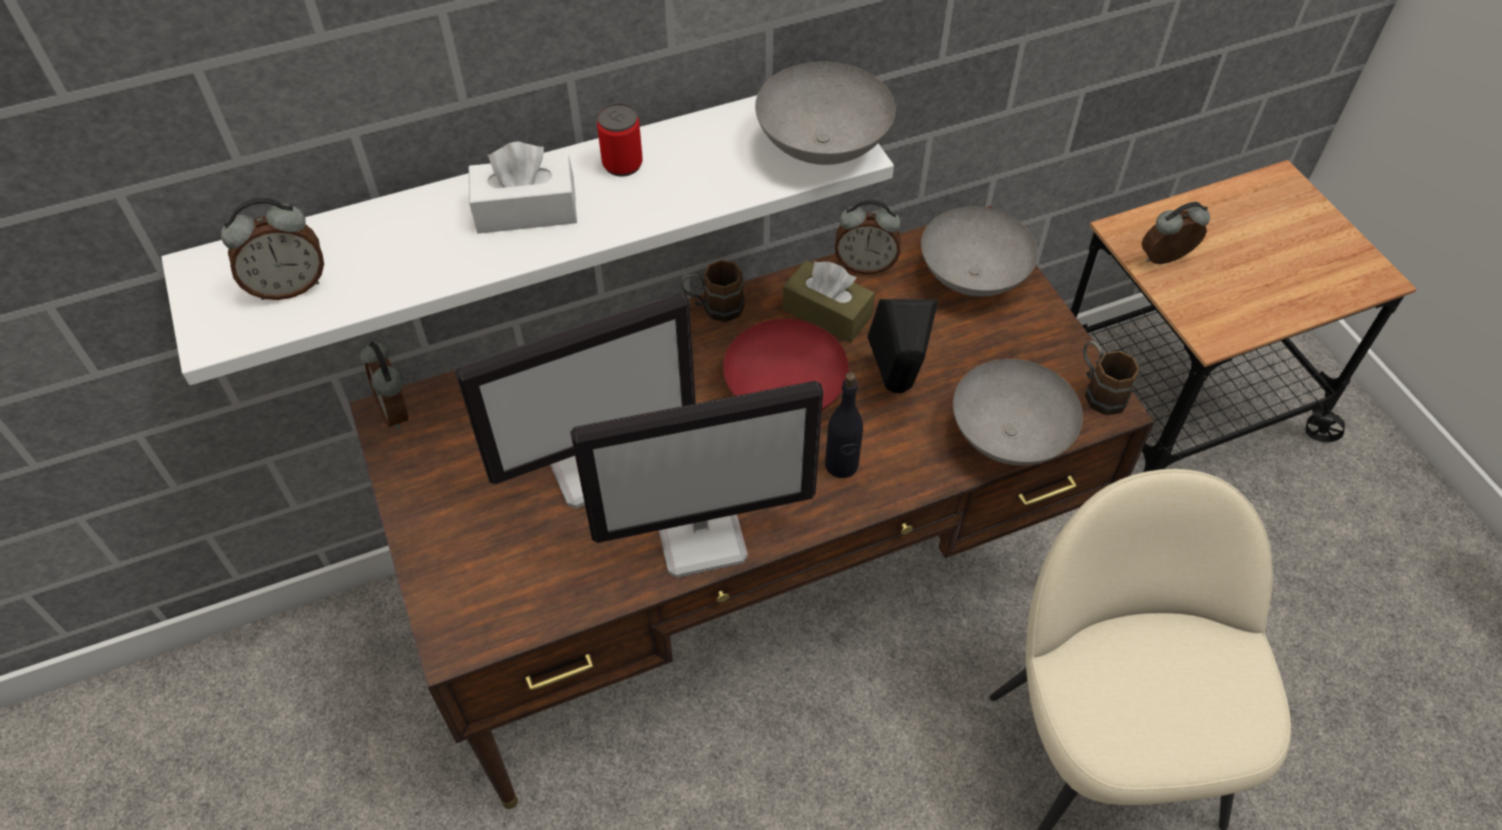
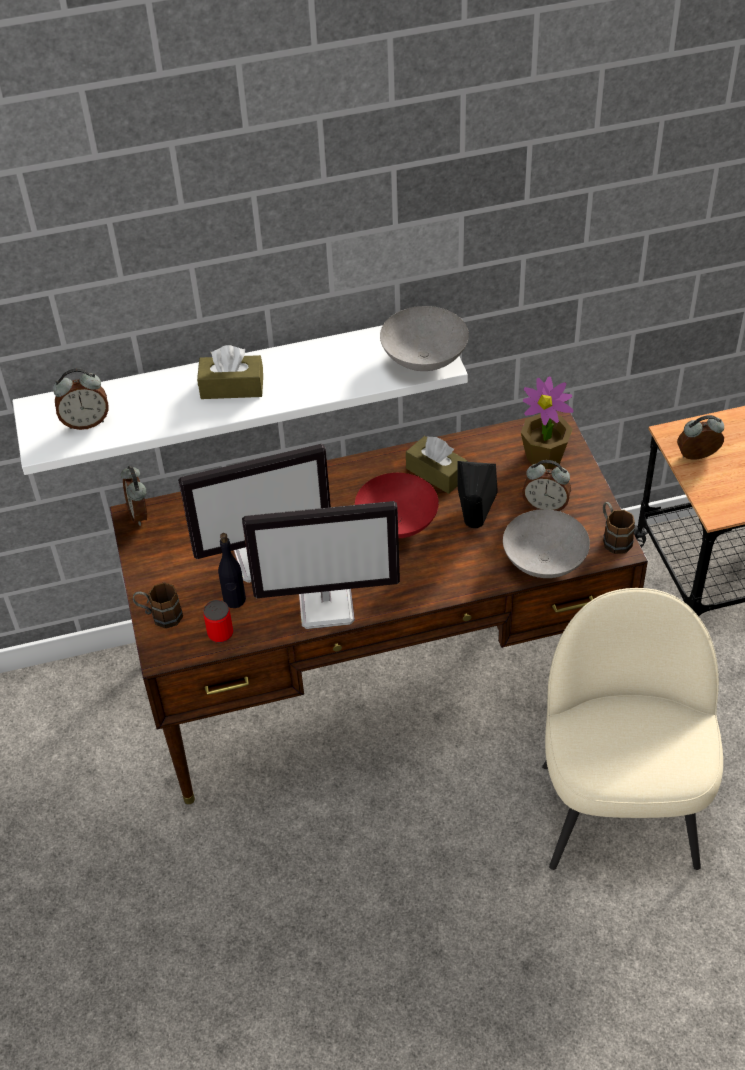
camera: 10 degrees right, 5 degrees down
white tissue box [469,142,577,234] -> brown tissue box [197,345,263,399]
can [597,103,643,177] -> can moved to [203,600,233,643]
brown mug [681,260,744,322] -> brown mug moved to [133,583,183,629]
black bottle [825,372,863,478] -> black bottle moved to [218,533,246,608]
alarm clock [835,199,901,275] -> alarm clock moved to [522,460,571,512]
grey bowl [921,207,1038,297] -> potted plant [521,376,574,469]

